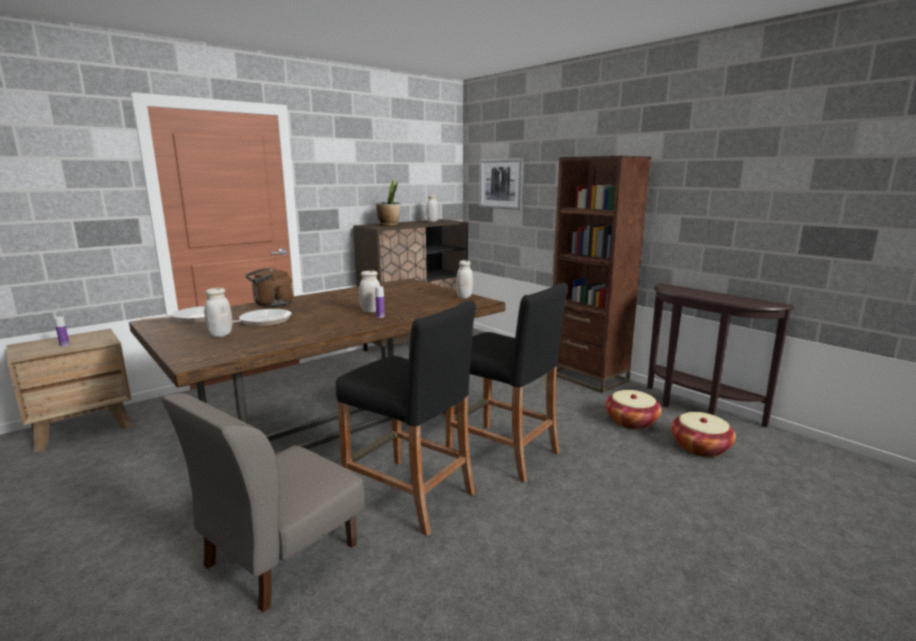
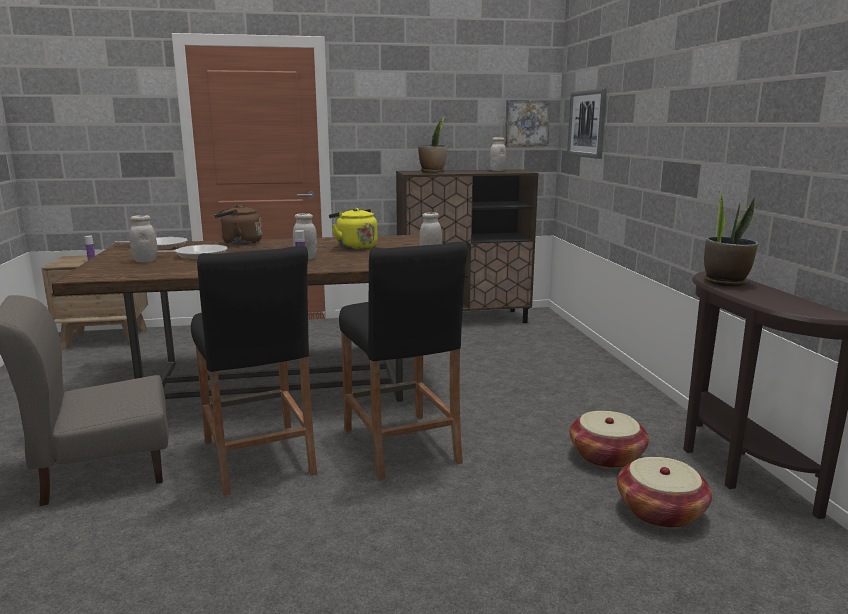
camera: 30 degrees right, 0 degrees up
brown bookcase [553,156,651,393] -> none
none -> yellow kettle [329,208,378,250]
none -> picture [505,100,551,147]
none -> potted plant [704,191,758,287]

